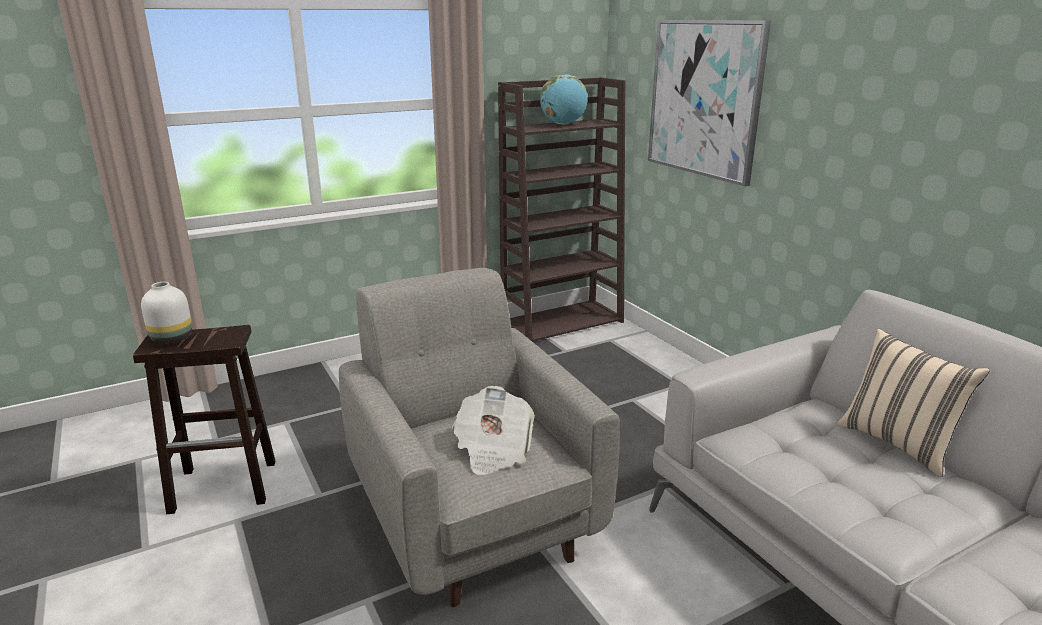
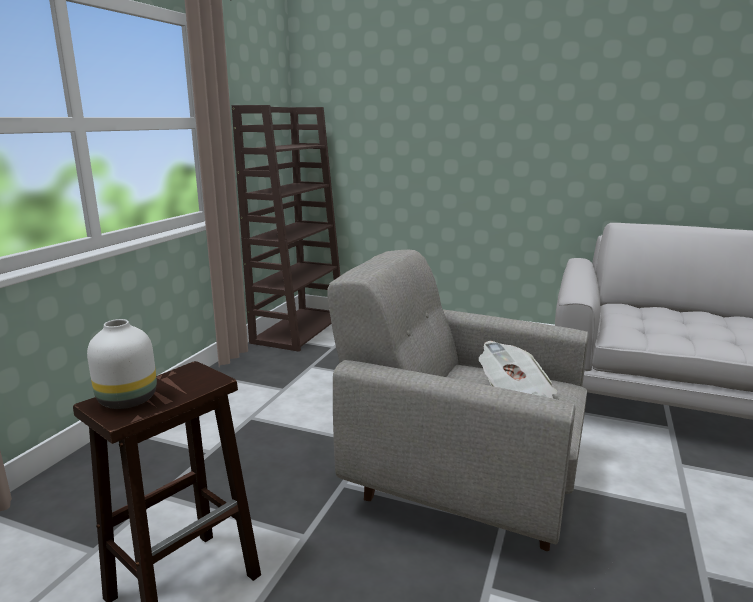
camera: 40 degrees left, 5 degrees down
globe [540,74,588,125] -> none
picture [648,20,771,186] -> none
beige pillow [837,329,990,477] -> none

